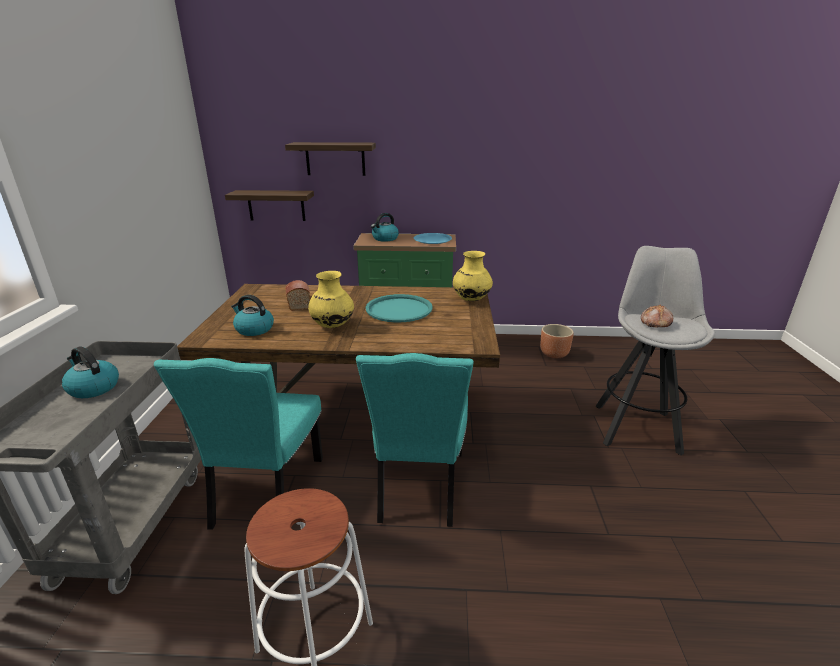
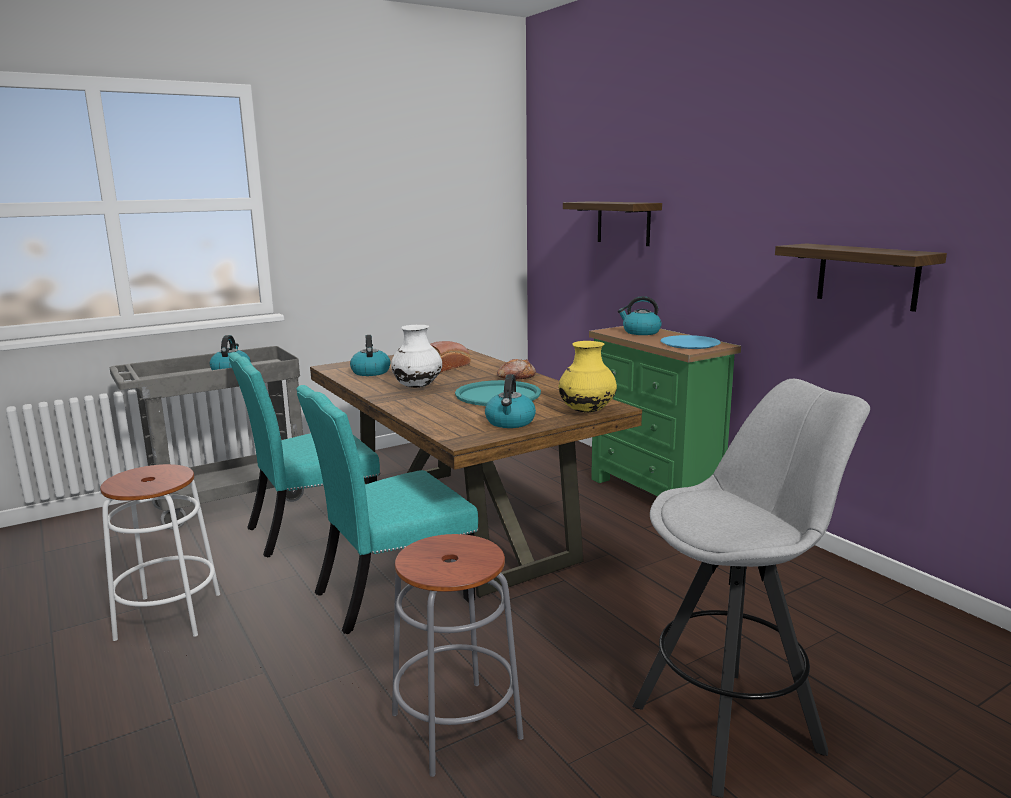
camera: 55 degrees right, 10 degrees down
shelf [225,190,314,221] -> shelf moved to [775,243,947,312]
yellow vase [308,271,354,328] -> white vase [391,325,442,388]
brown planter [540,324,574,358] -> none
bread [641,304,673,327] -> bread moved to [497,359,536,379]
none -> grey stool [392,534,524,777]
none -> kettle [485,375,536,428]

